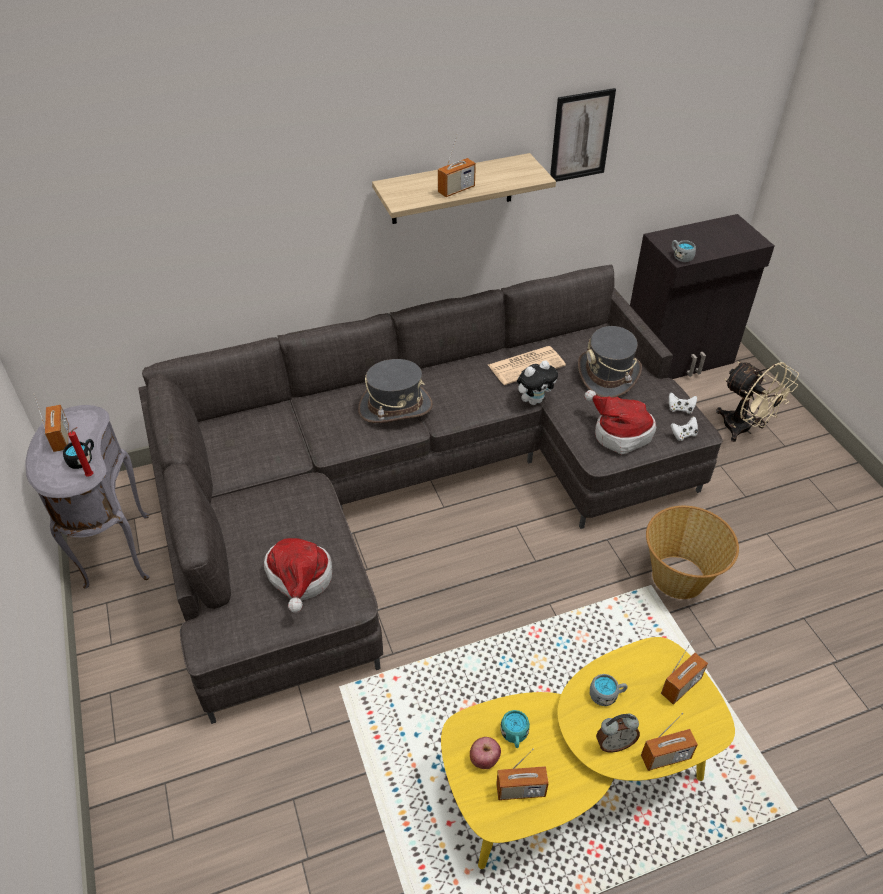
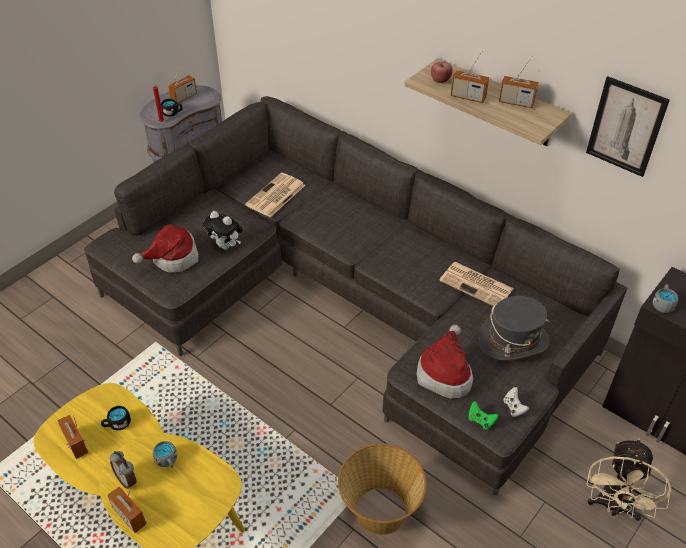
camera: 60 degrees right, 0 degrees up
grey hat [358,359,433,423] -> none
apple [470,737,501,769] -> apple moved to [431,62,453,83]
turquoise mug [500,710,530,748] -> black mug [101,406,131,430]
plush toy [517,360,558,405] -> plush toy moved to [203,211,243,250]
radio [661,640,708,705] -> radio moved to [499,55,539,108]
white game controller [670,416,698,441] -> green game controller [468,401,499,430]
none -> newspaper [245,173,306,217]

